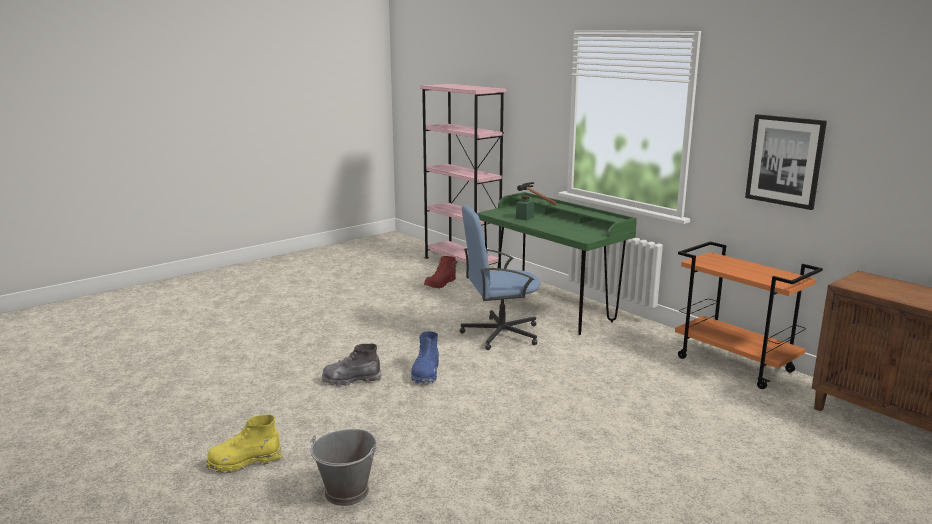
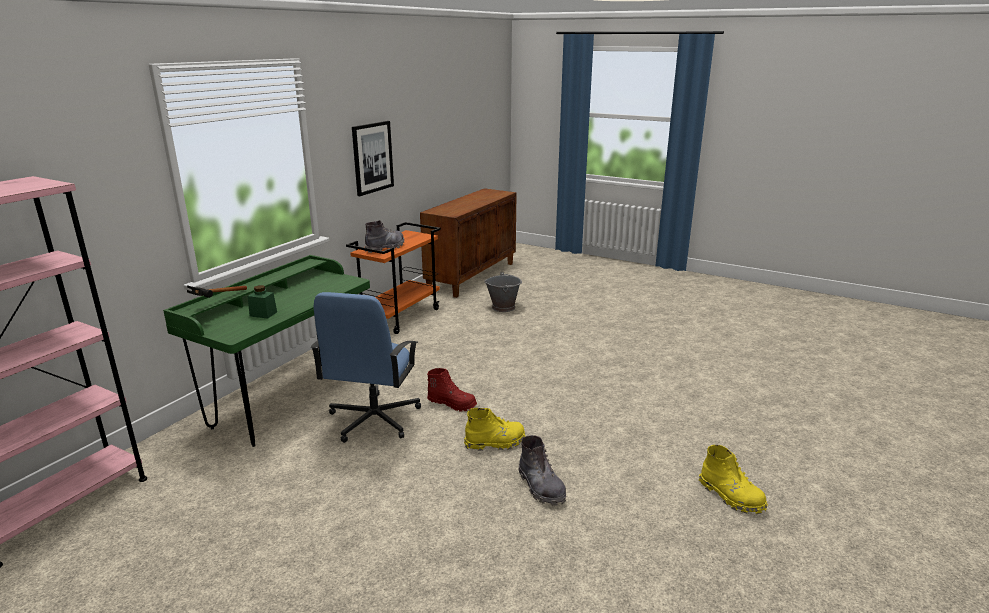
camera: 110 degrees left, 5 degrees up
grey bucket [310,429,377,506] -> grey bucket moved to [484,272,522,312]
blue boot [411,331,439,385] -> yellow boot [464,408,525,451]
red boot [424,256,457,289] -> red boot moved to [427,368,477,412]
blue office chair [460,205,540,350] -> blue office chair turned 45 degrees clockwise [311,292,421,443]
none -> grey boot [365,220,404,253]

